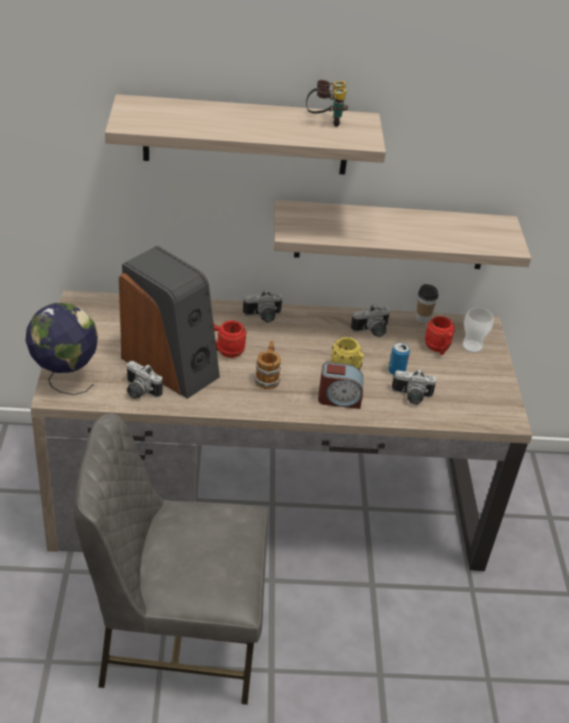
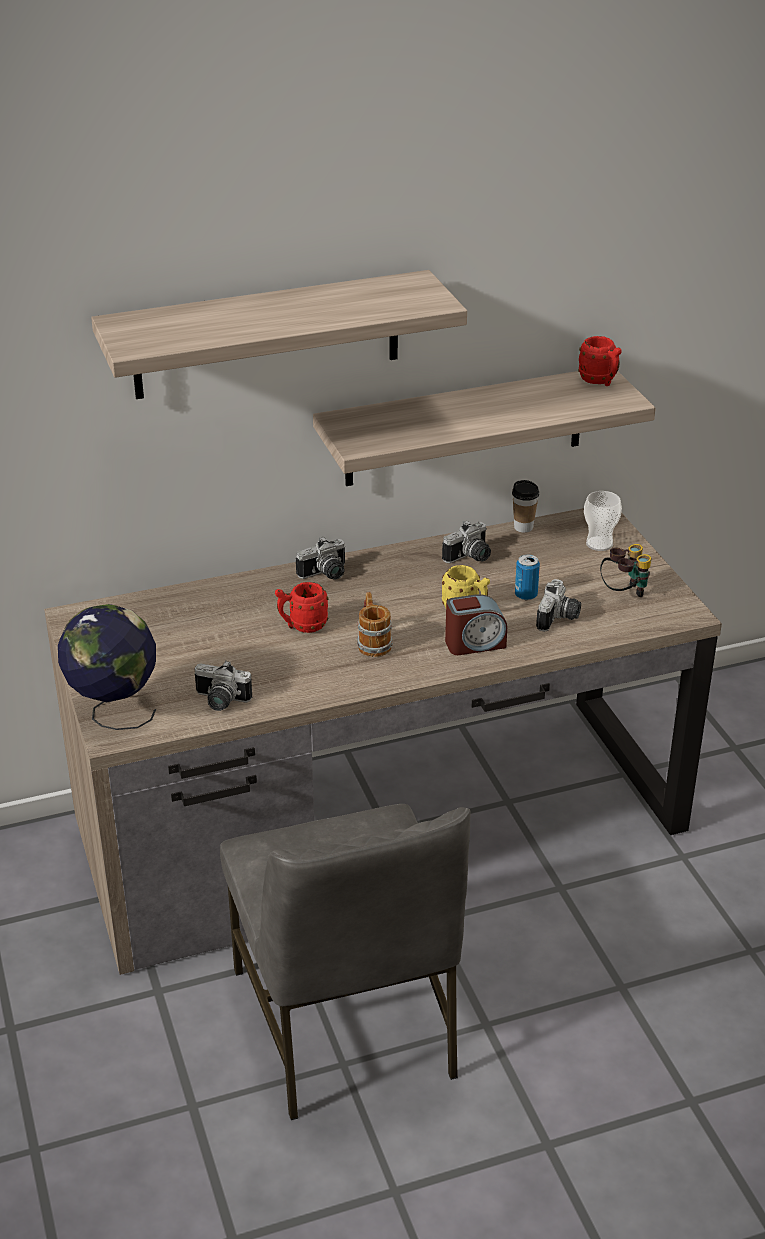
camera: 15 degrees left, 5 degrees down
grey chair [73,413,268,705] -> grey chair turned 90 degrees counterclockwise [220,804,470,1120]
speaker [119,245,220,399] -> none
binoculars [306,80,348,127] -> binoculars moved to [600,544,651,597]
camera [392,369,436,405] -> camera turned 60 degrees counterclockwise [536,579,581,632]
red mug [425,316,455,355] -> red mug moved to [578,336,622,386]

